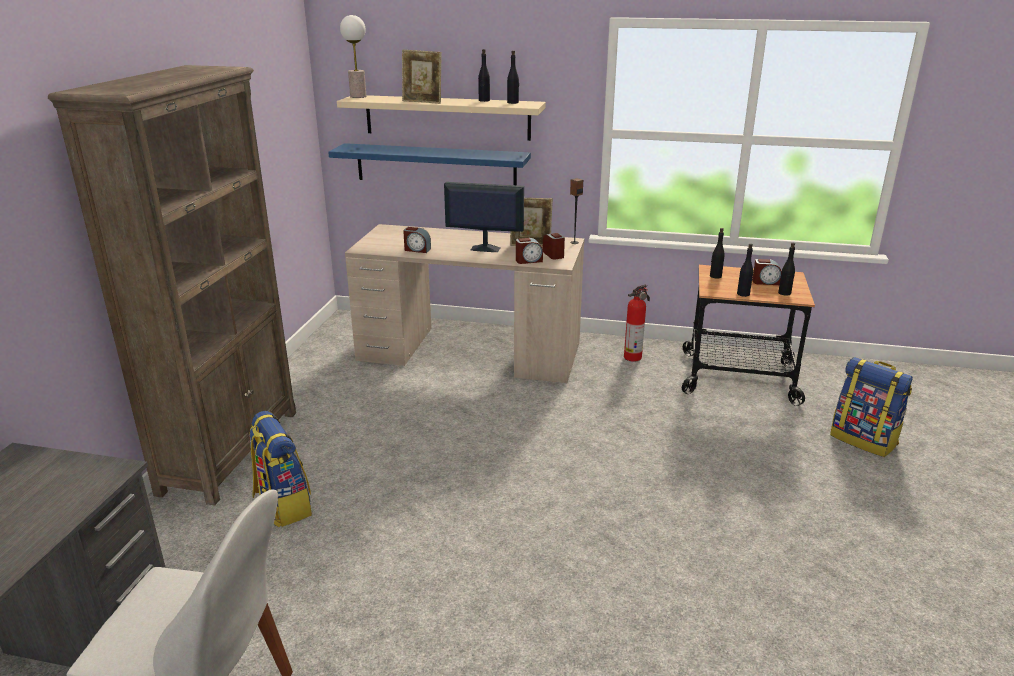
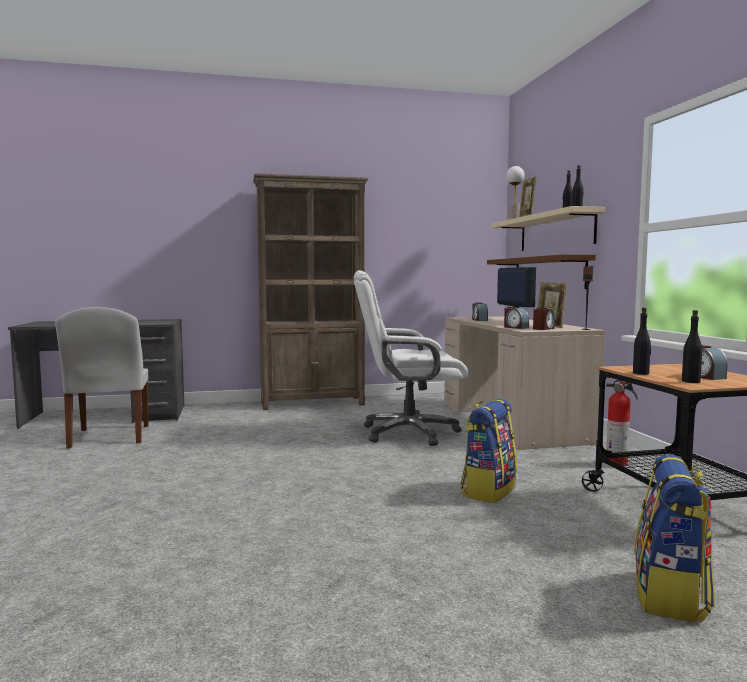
camera: 65 degrees right, 20 degrees down
backpack [249,411,312,527] -> backpack moved to [460,398,517,503]
blue shelf [328,143,531,185] -> brown shelf [487,254,596,289]
black bottle [710,228,725,279] -> none
none -> white office chair [354,270,468,446]

